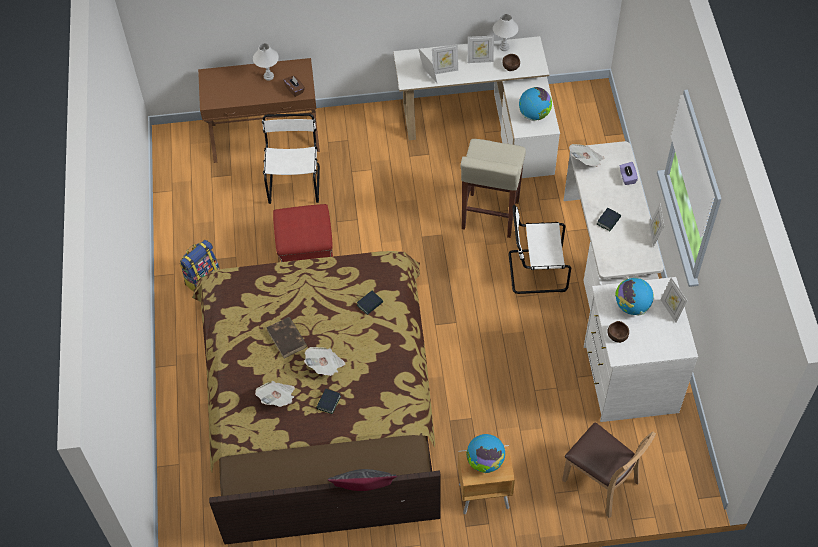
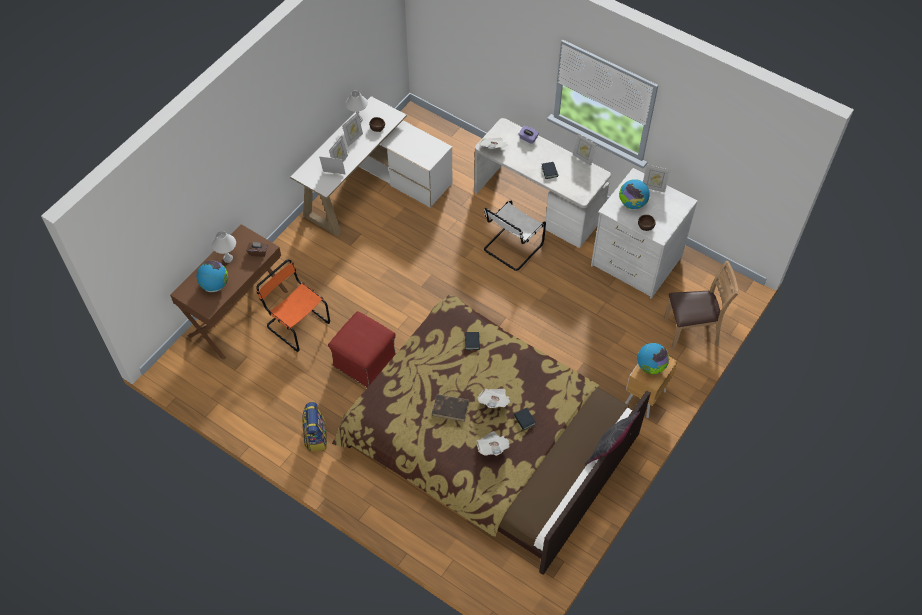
camera: 50 degrees left, 0 degrees up
white chair [262,113,320,204] -> orange chair [256,259,330,352]
beige stool [461,139,526,238] -> none
globe [519,87,552,121] -> globe moved to [196,261,228,292]

